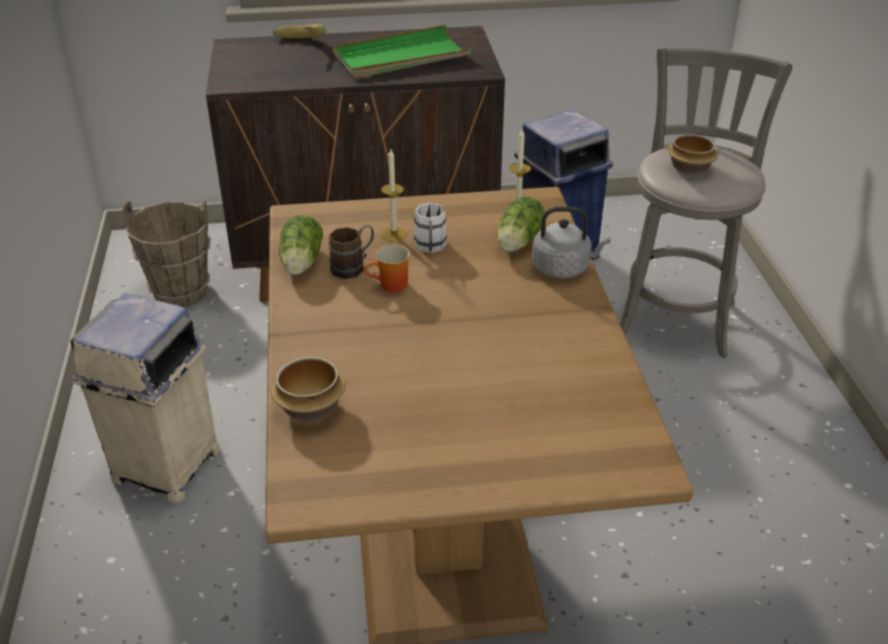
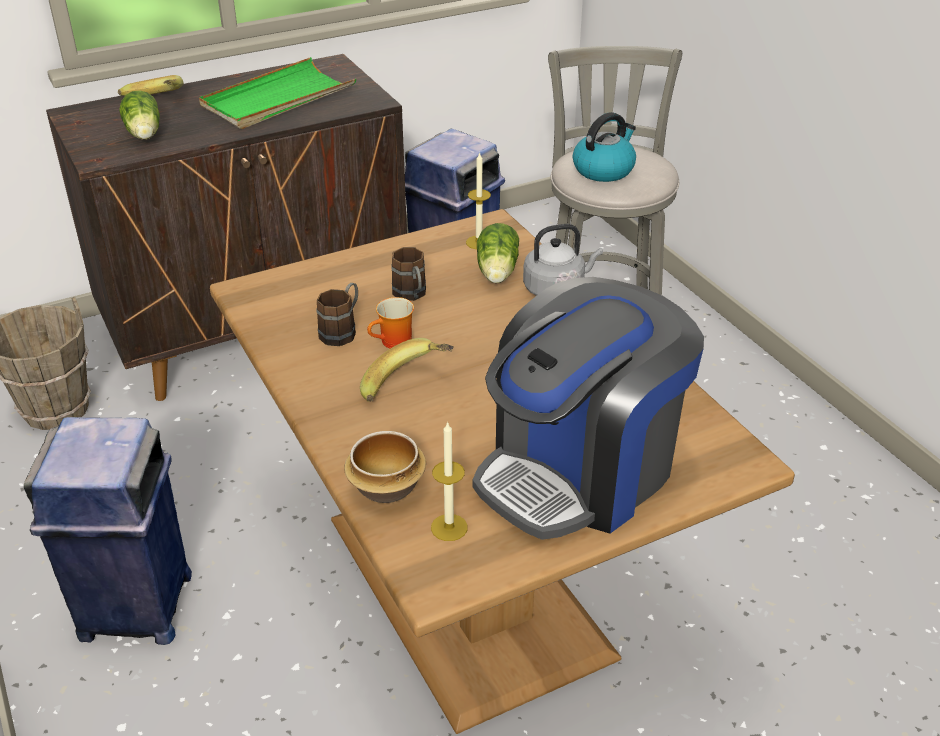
camera: 20 degrees left, 0 degrees up
beige trash can [71,293,221,503] -> blue trash can [24,417,192,645]
lettuce [279,215,323,275] -> lettuce moved to [119,91,160,140]
candle [381,149,407,242] -> candle moved to [431,421,468,541]
white mug [414,203,447,253] -> brown mug [392,247,426,301]
bowl [668,134,718,175] -> kettle [573,112,636,182]
none -> banana [360,338,454,402]
none -> coffee machine [473,277,704,540]

